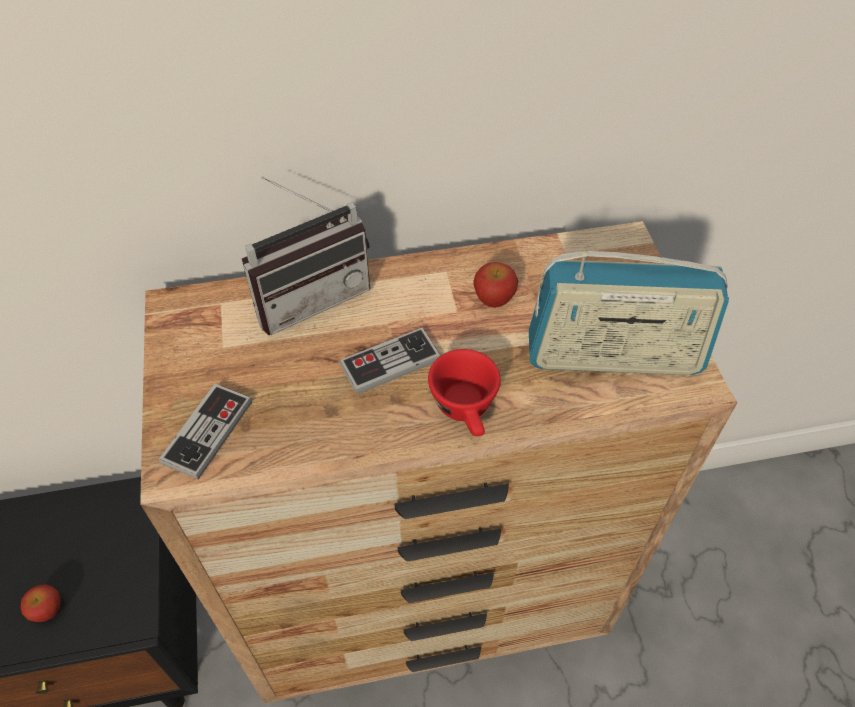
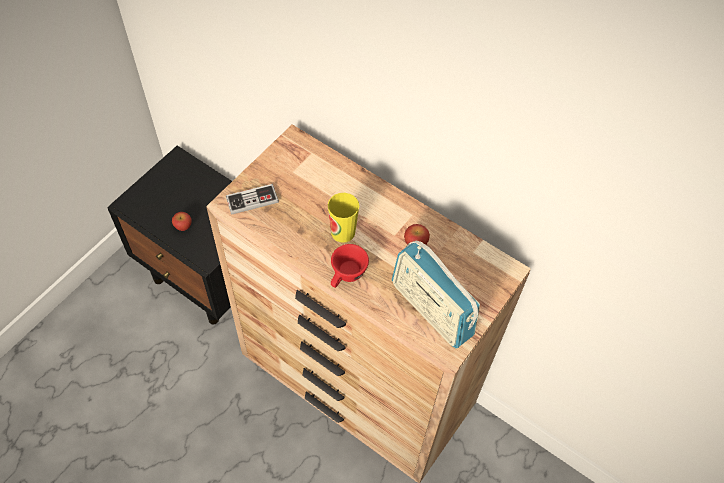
camera: 45 degrees right, 5 degrees up
radio [242,177,370,335] -> none
game controller [339,328,441,395] -> cup [328,193,359,243]

